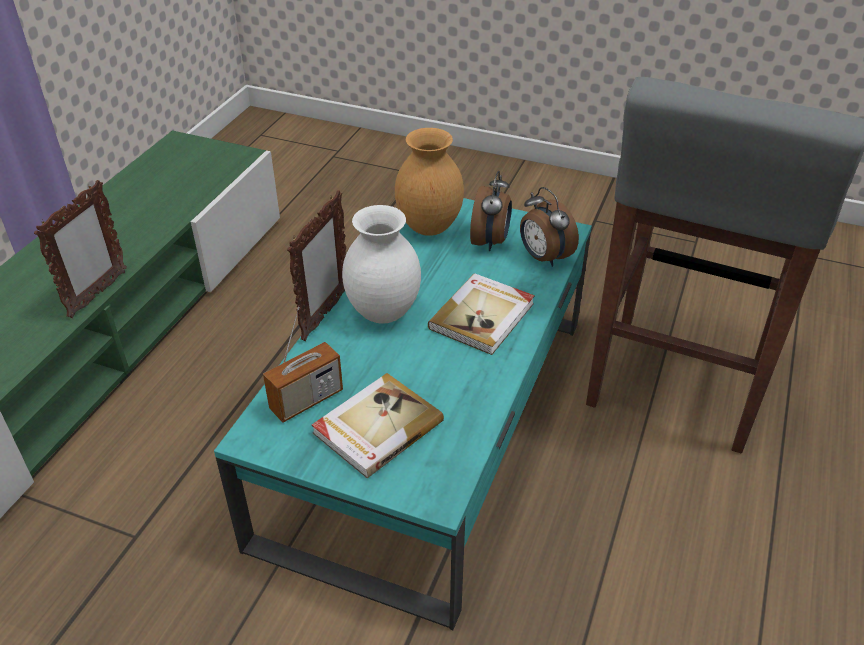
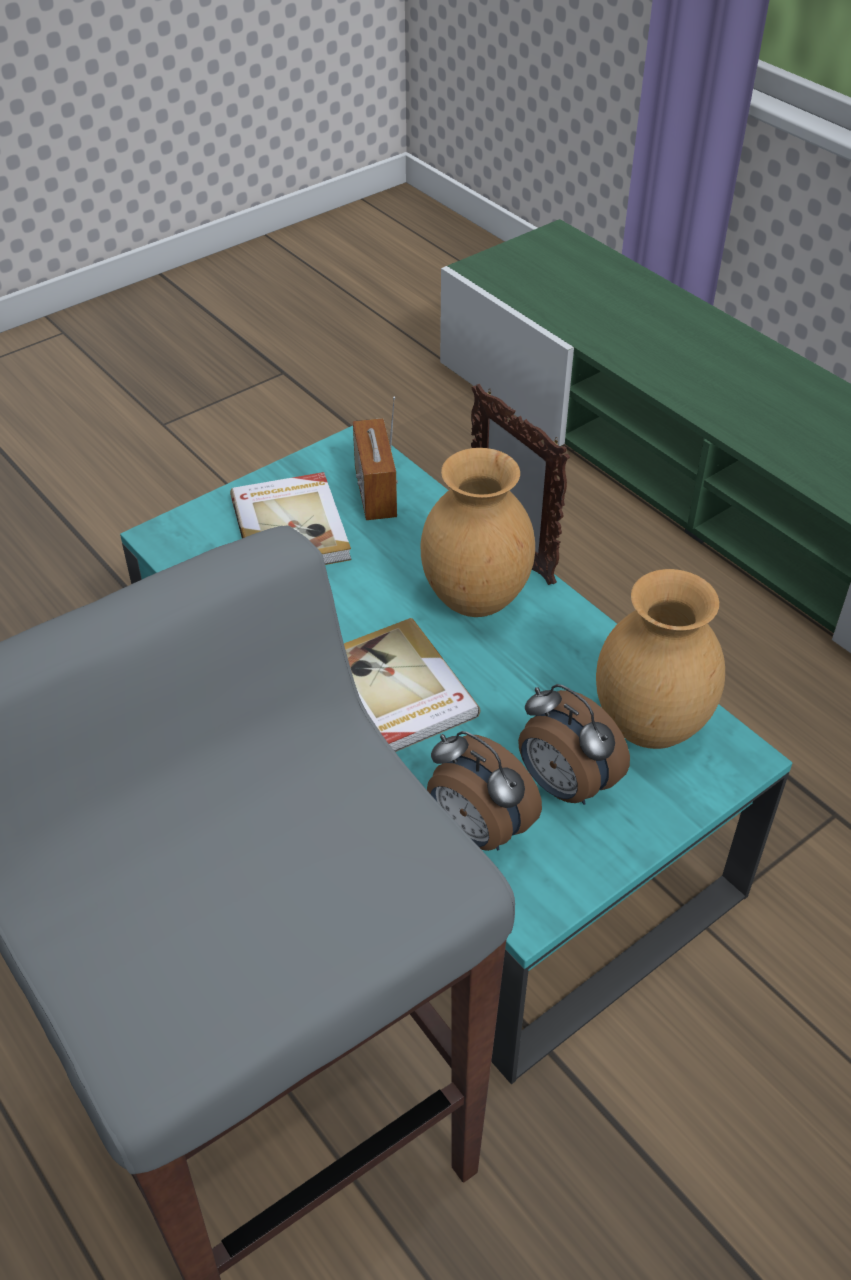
camera: 120 degrees right, 5 degrees up
picture frame [34,180,127,318] -> none
white vase [342,205,421,324] -> brown vase [421,448,535,617]
alarm clock [520,187,579,267] -> alarm clock turned 135 degrees counterclockwise [427,731,542,851]

